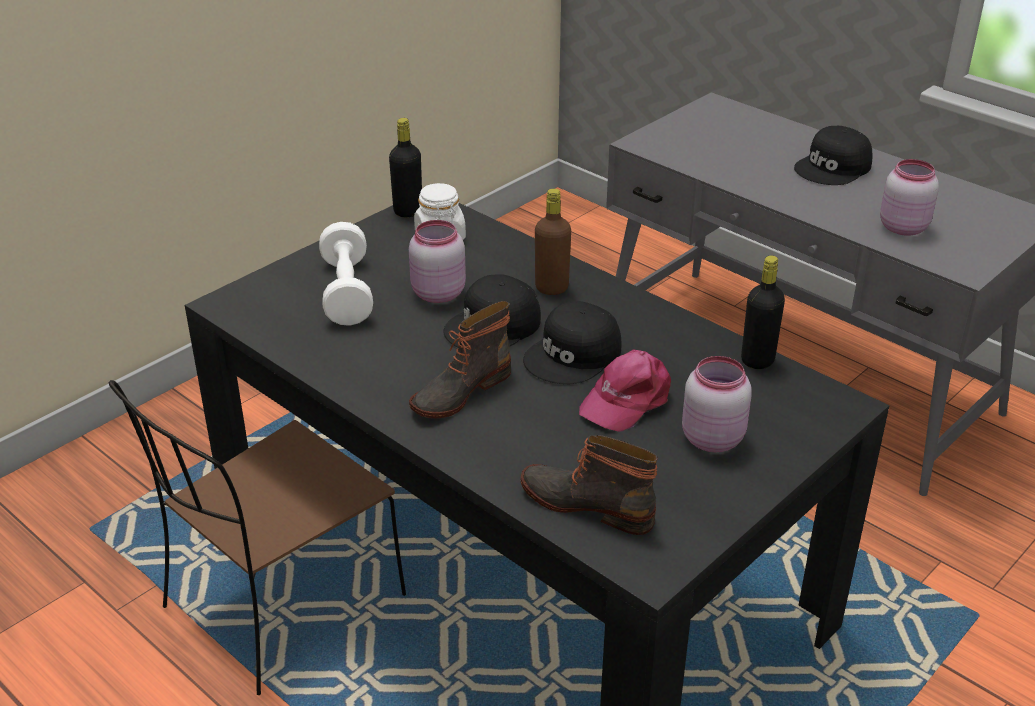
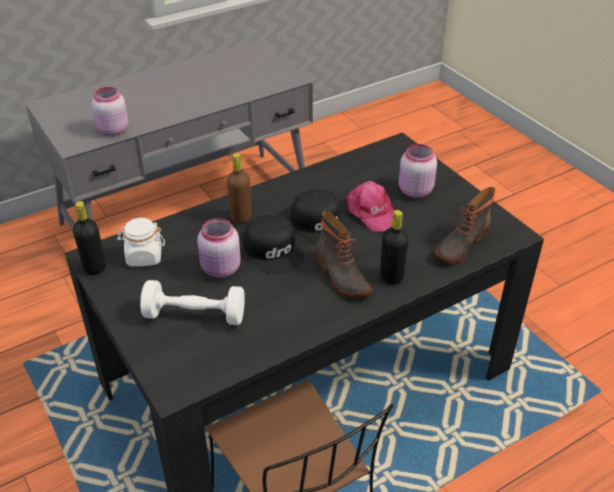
camera: 75 degrees left, 5 degrees up
black bottle [741,256,785,369] -> black bottle moved to [380,210,409,284]
black cap [794,126,873,185] -> none
pink jar [880,159,939,236] -> pink jar moved to [92,87,128,136]

